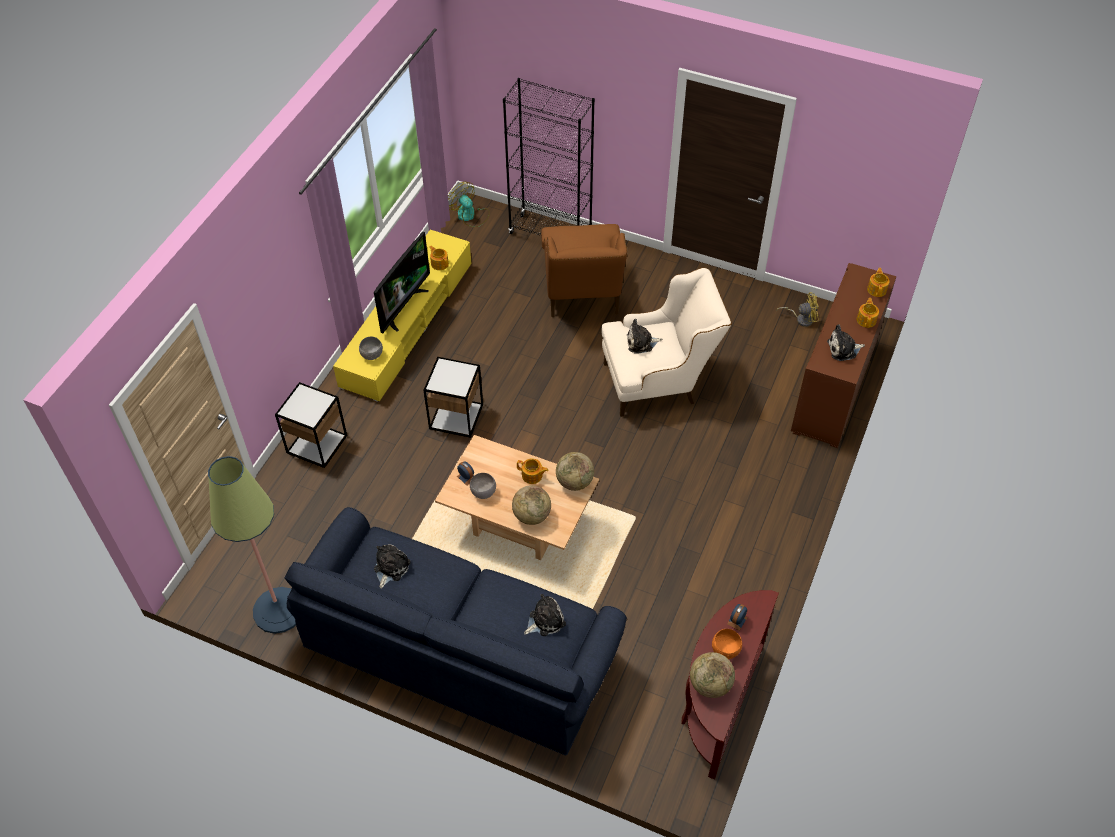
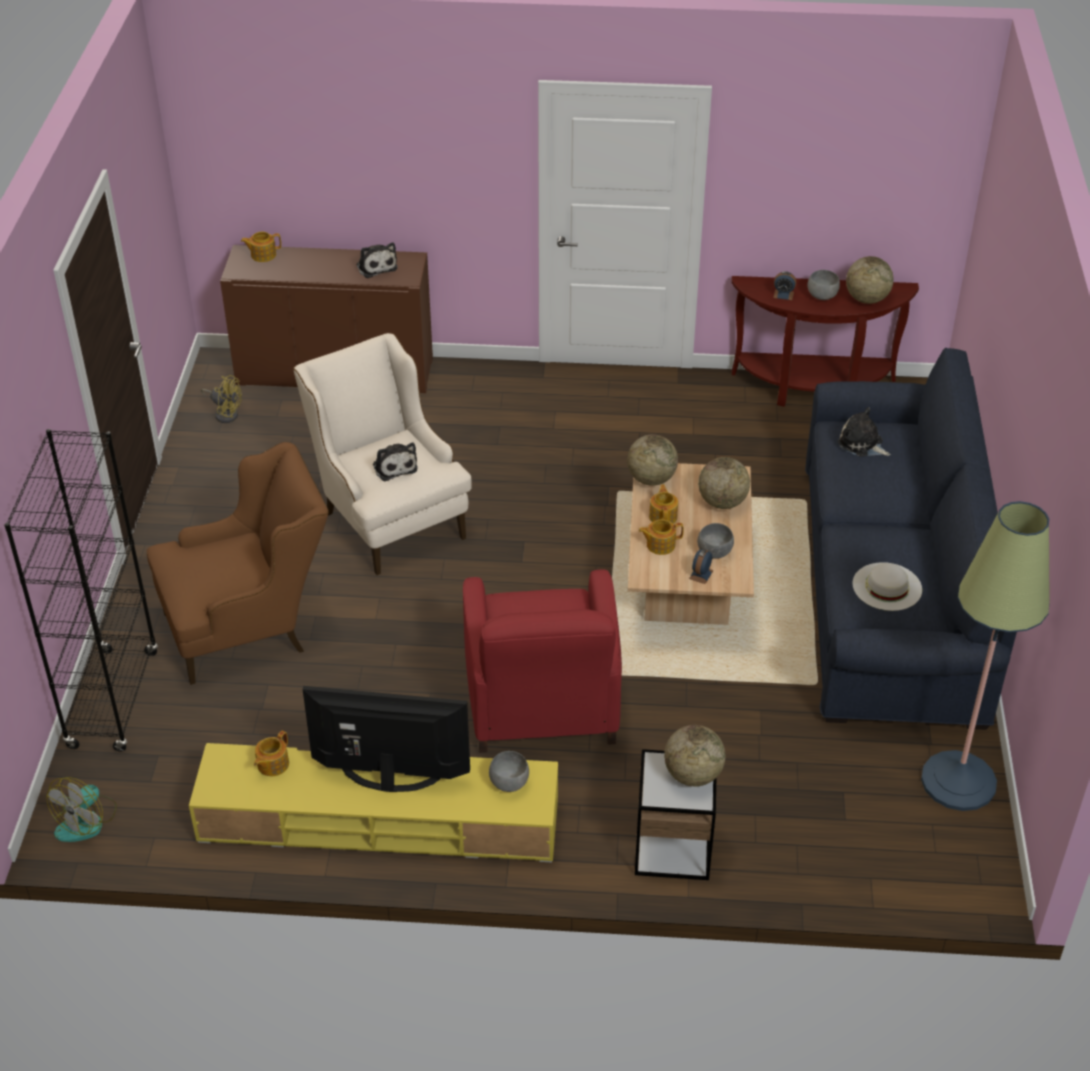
camera: 110 degrees left, 10 degrees down
plush toy [374,544,411,589] -> white hat [852,562,922,611]
side table [424,357,483,438] -> red armchair [463,569,622,753]
orange bowl [712,629,742,659] -> grey bowl [808,270,840,300]
yellow fan [776,292,819,327] -> yellow fan turned 135 degrees clockwise [201,375,242,423]
teapot [857,298,879,328] -> teapot moved to [638,519,684,555]
none -> globe [664,725,726,786]

